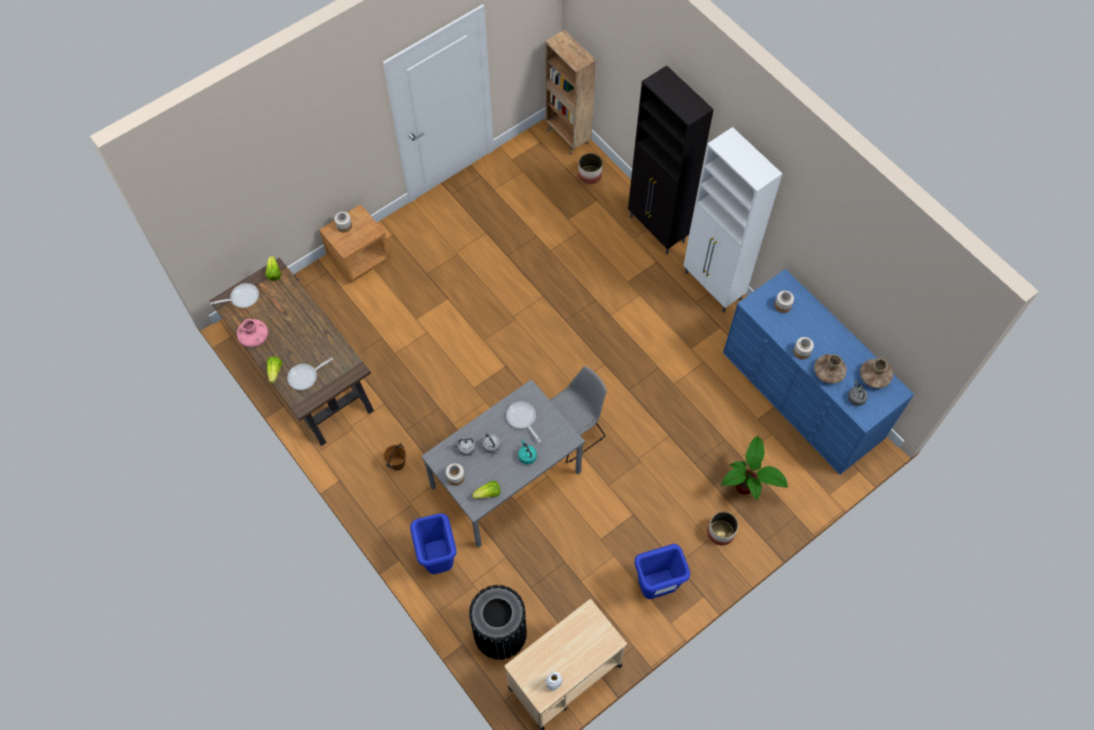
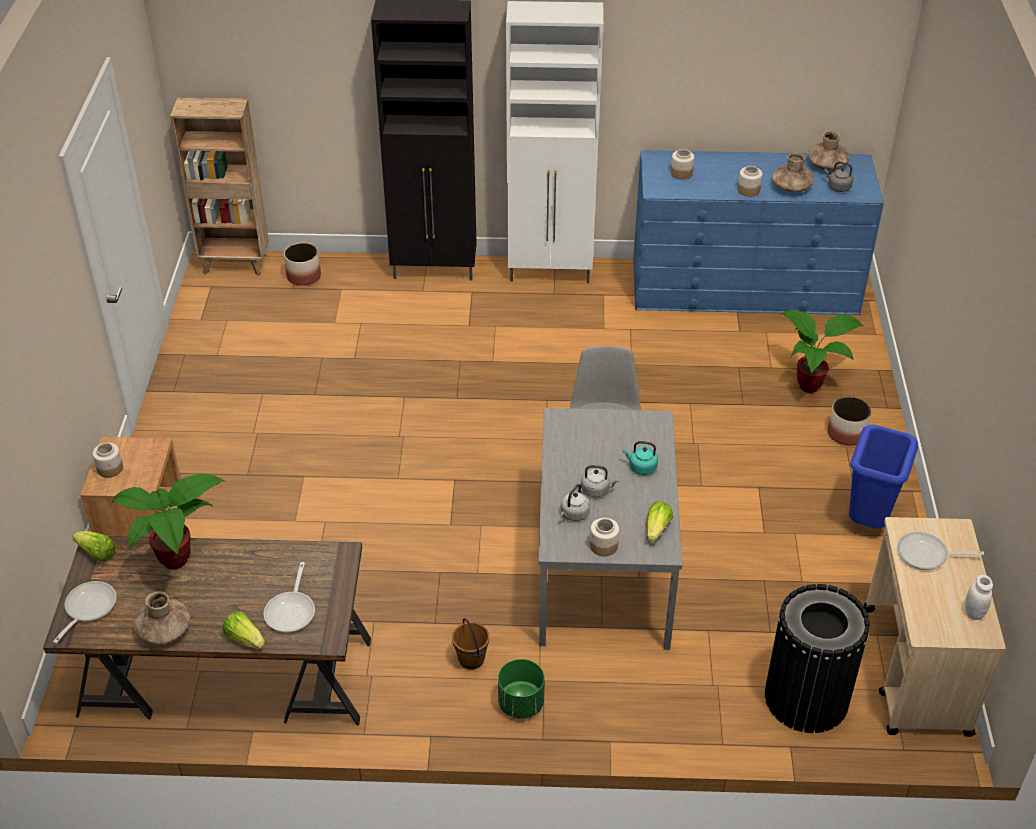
camera: 50 degrees left, 20 degrees down
pink vase [237,319,268,347] -> brown vase [133,591,190,644]
blue trash can [410,513,457,574] -> none
frying pan [506,401,541,442] -> frying pan moved to [897,532,984,570]
none -> potted plant [112,474,226,569]
none -> green planter [498,659,545,719]

